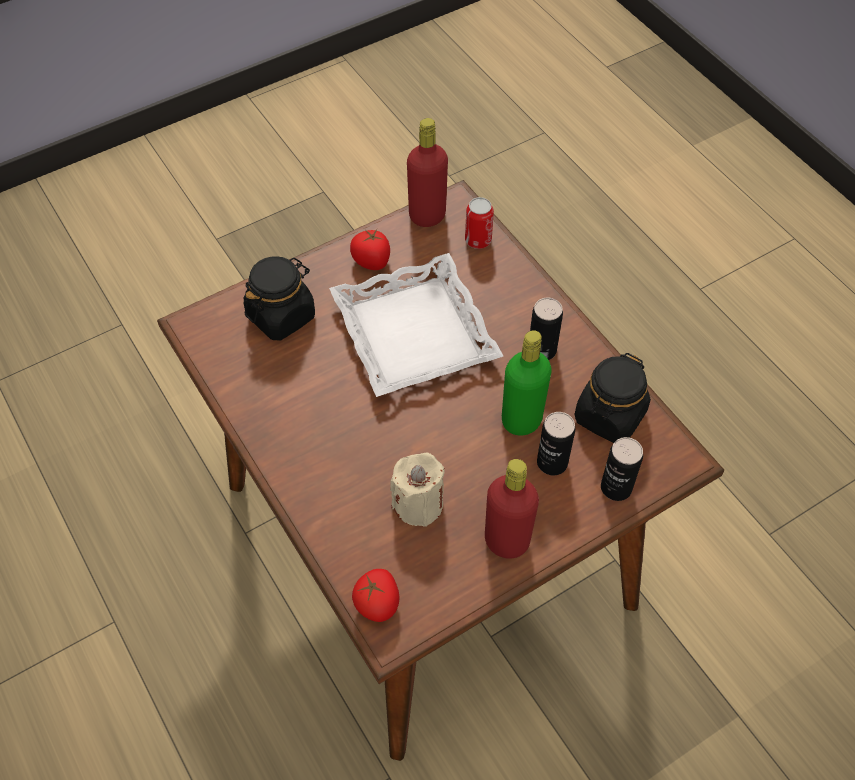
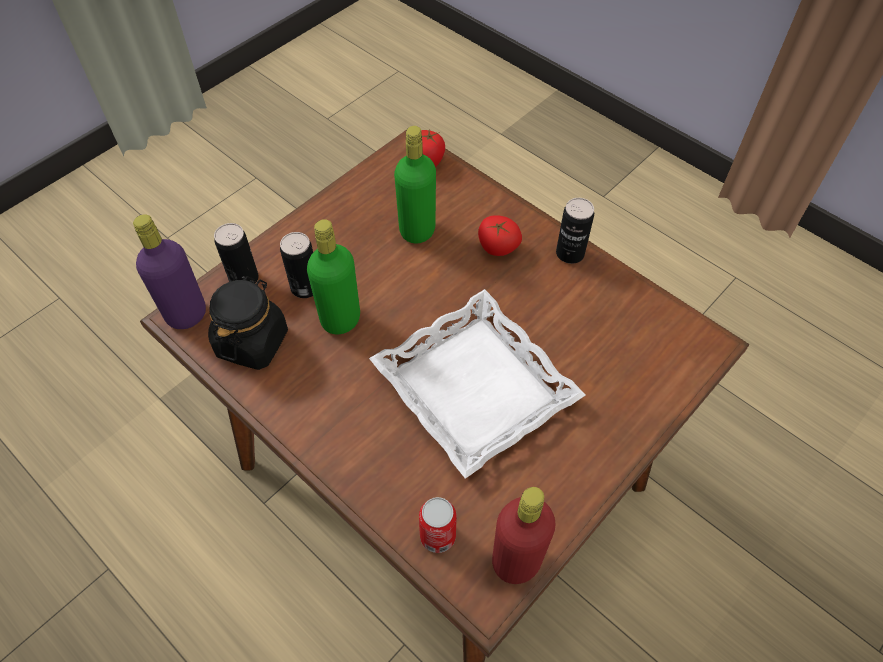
camera: 165 degrees right, 0 degrees up
black jar [243,256,315,341] -> none
tomato [350,229,390,270] -> tomato moved to [478,215,522,256]
beige candle [390,453,445,527] -> green bottle [394,126,436,243]
red bottle [485,459,539,559] -> none
can [530,297,563,360] -> can moved to [556,198,594,264]
none -> purple bottle [133,214,206,329]

